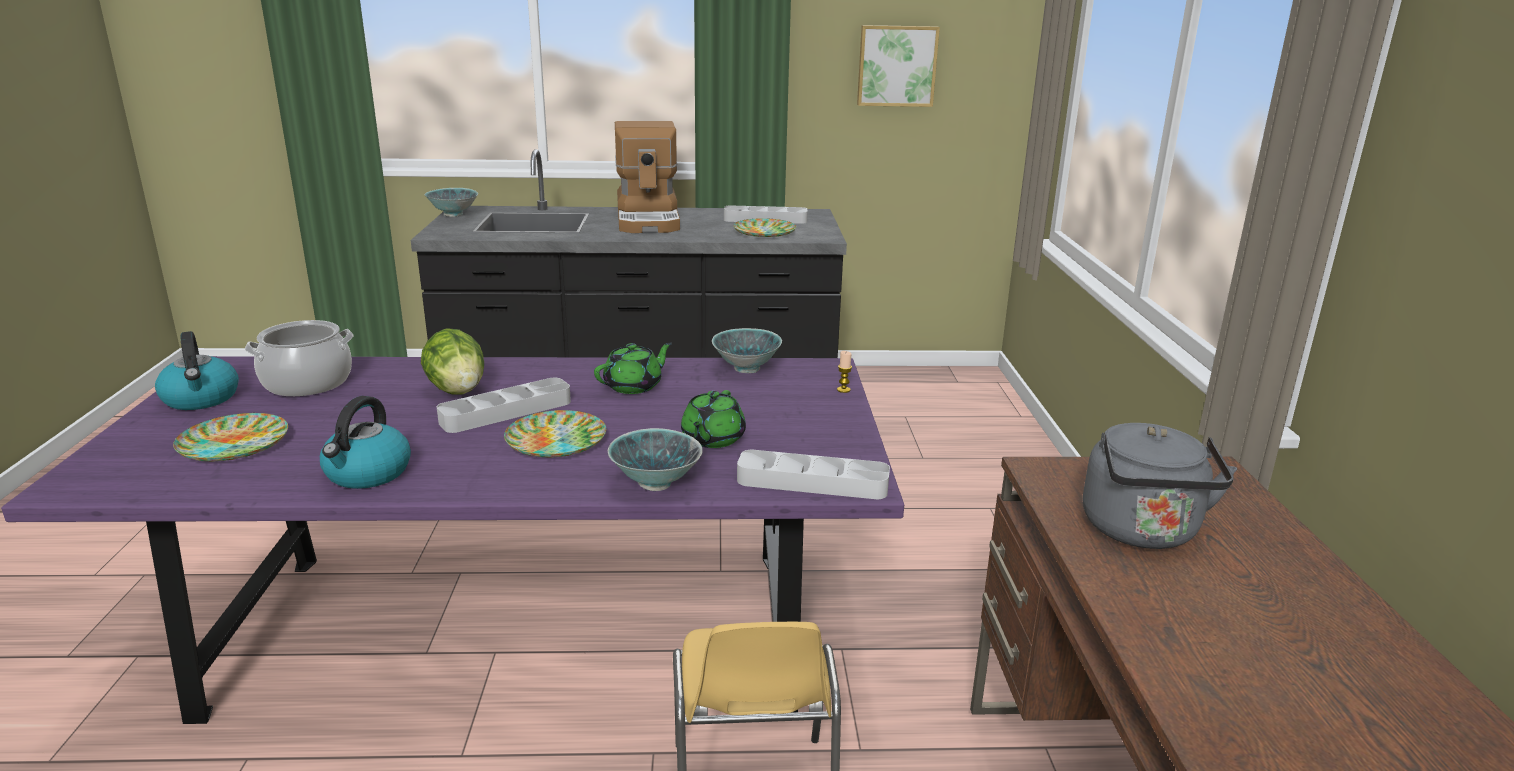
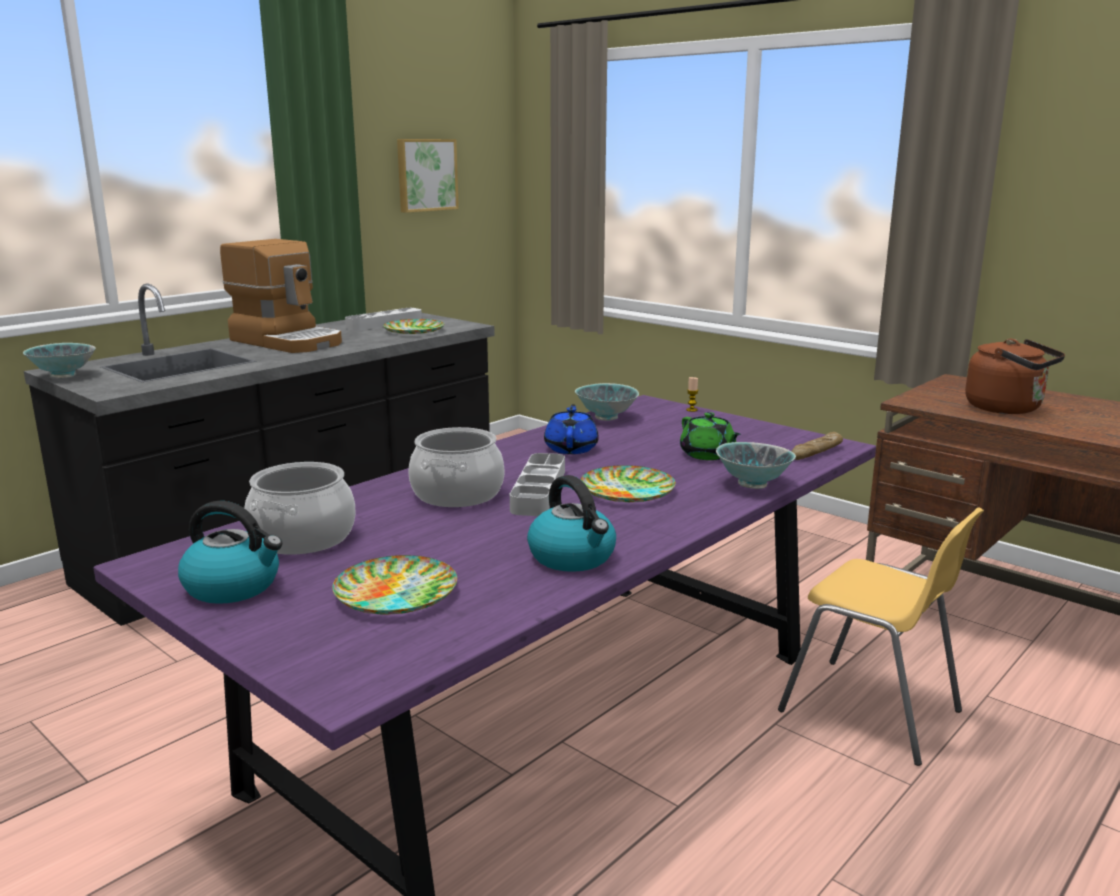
camera: 45 degrees left, 5 degrees down
lettuce [421,328,484,395] -> cooking pot [408,427,504,507]
green teapot [594,342,672,394] -> blue teapot [544,404,599,454]
grey tray [737,450,890,500] -> bread [792,432,843,460]
grey kettle [1083,423,1237,549] -> brown kettle [965,339,1065,414]

